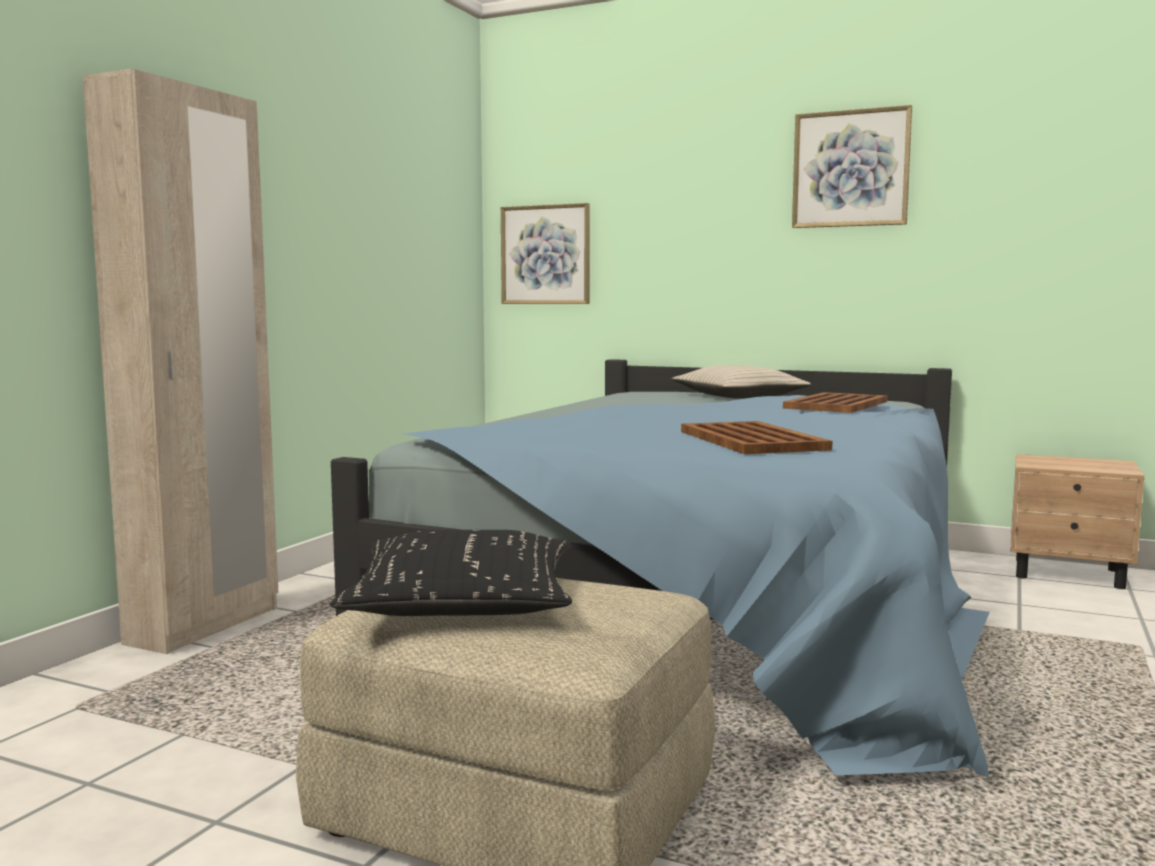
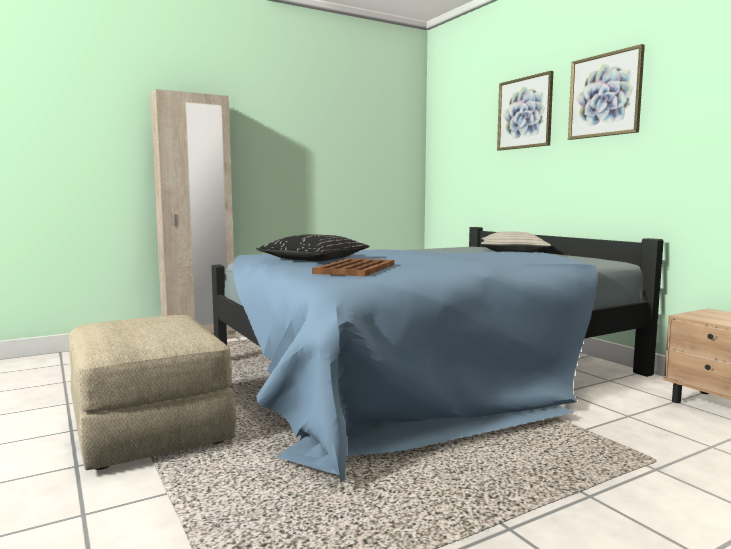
camera: 35 degrees right, 0 degrees up
black pillow [330,530,572,616] -> black pillow moved to [257,234,370,262]
picture [501,203,590,304] -> picture moved to [497,71,554,151]
brown tray [783,392,887,413] -> none

